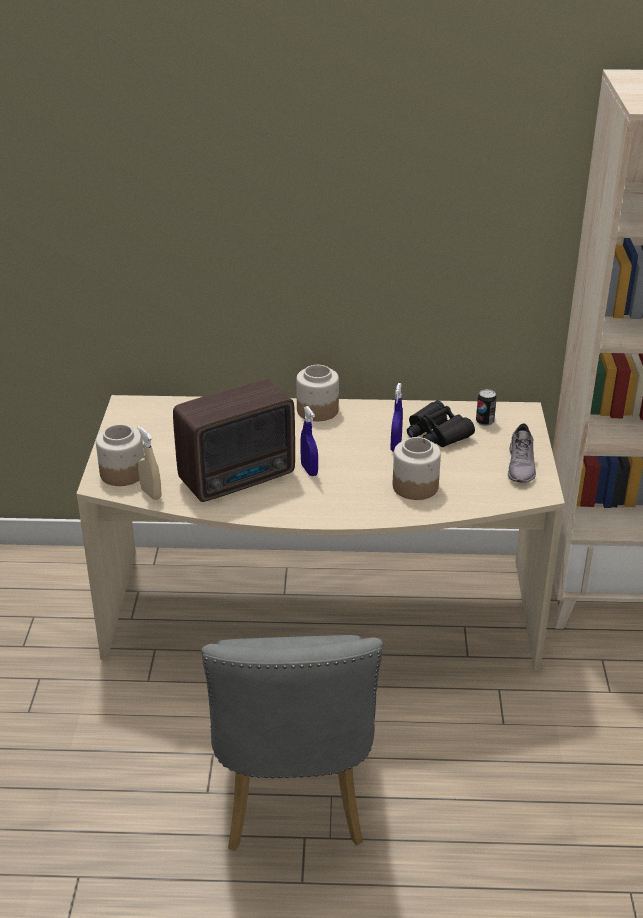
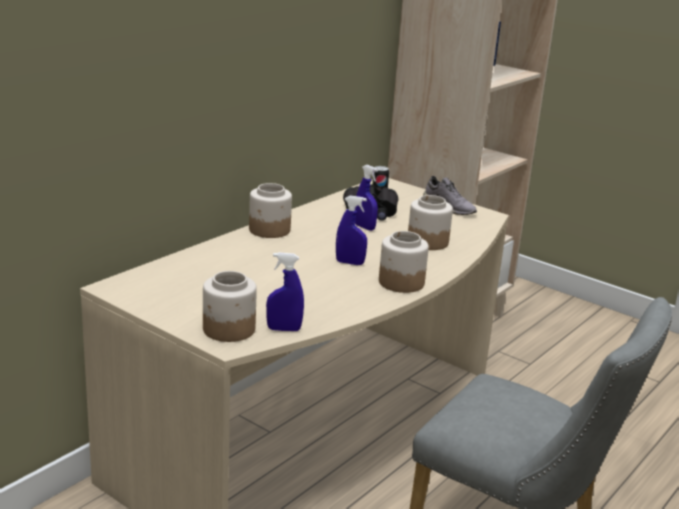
camera: 55 degrees left, 10 degrees down
beige spray bottle [137,426,161,500] -> blue spray bottle [266,252,304,331]
radio [173,379,295,502] -> none
none -> jar [379,231,429,293]

